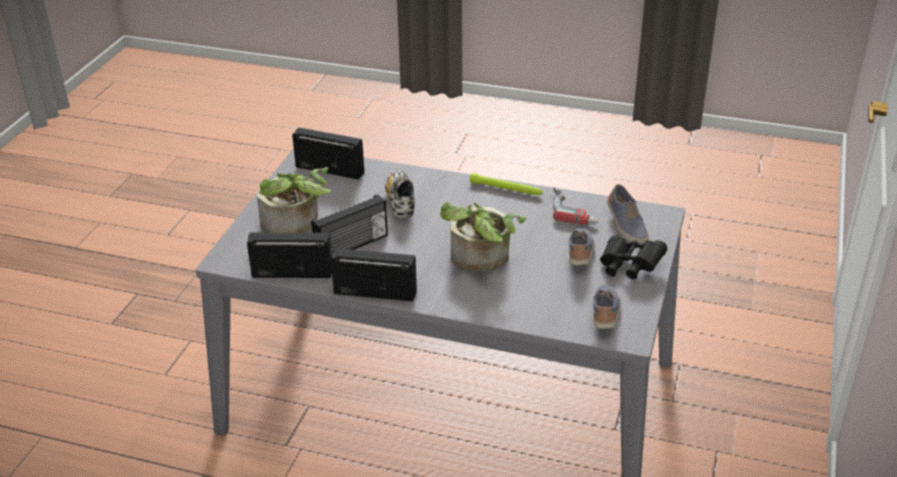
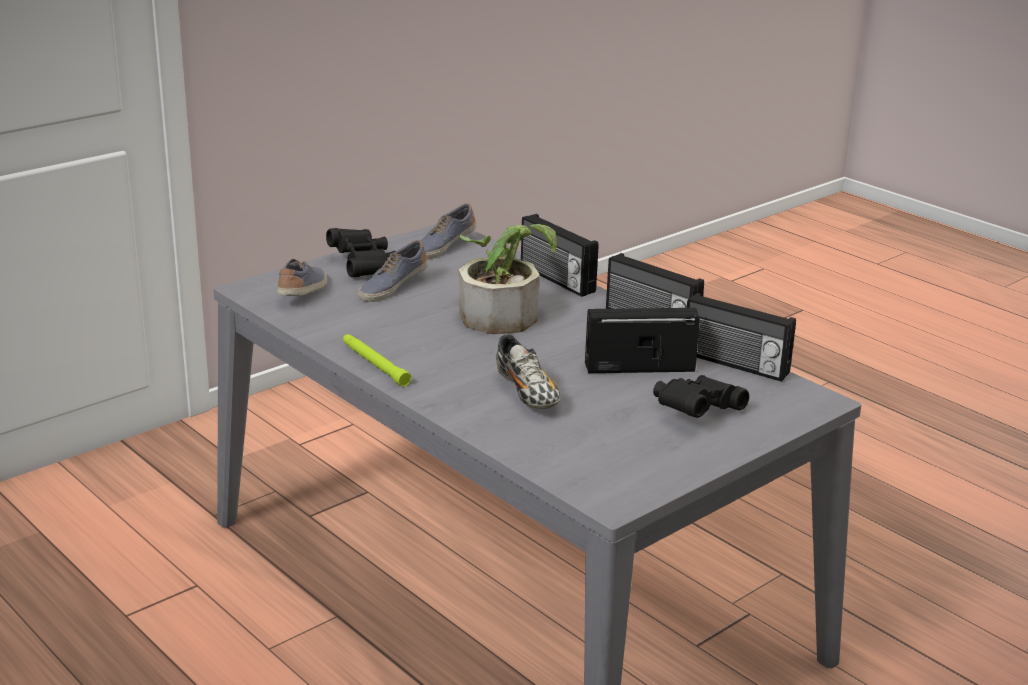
camera: 150 degrees left, 10 degrees down
potted plant [257,167,331,233] -> black binoculars [653,375,749,418]
radio [292,127,364,180] -> radio moved to [521,214,598,297]
shoe [385,170,415,218] -> shoe turned 45 degrees counterclockwise [496,334,561,409]
power drill [553,187,599,225] -> none

